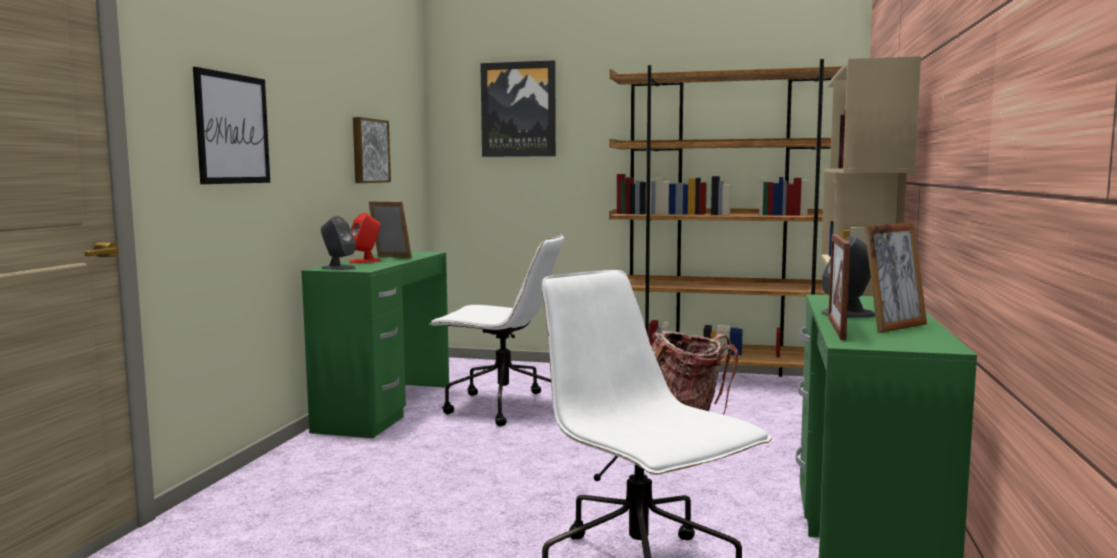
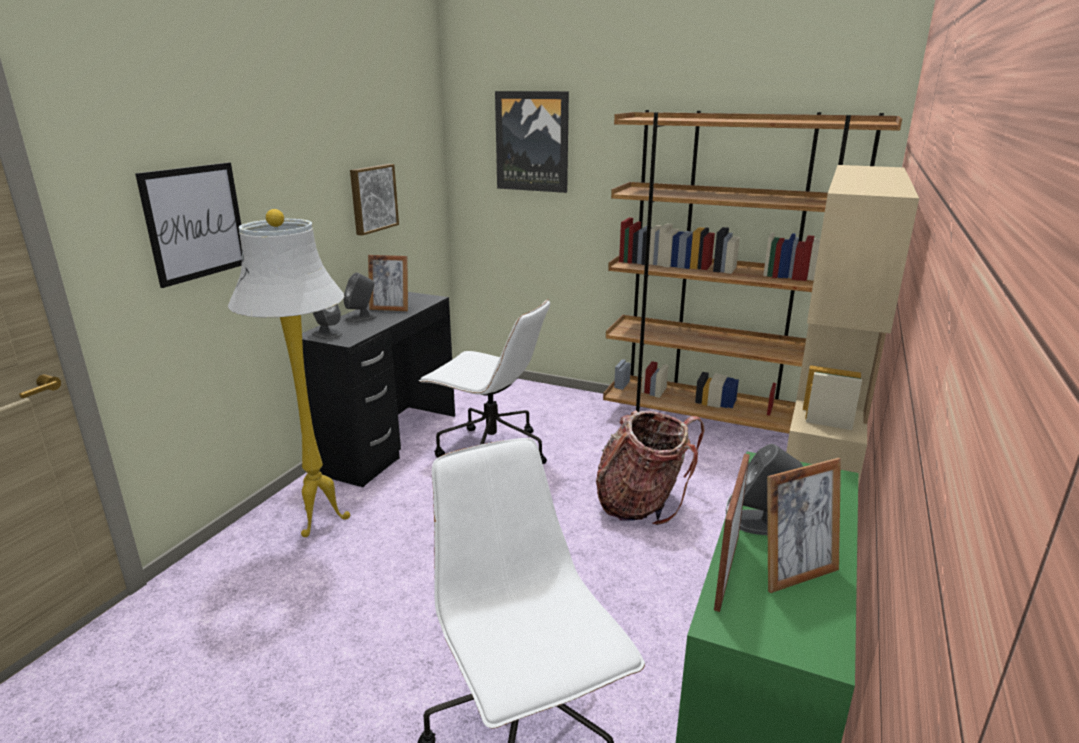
camera: 10 degrees right, 15 degrees up
green desk [302,252,449,438] -> black desk [302,292,455,487]
red speaker [349,213,381,263] -> grey speaker [344,272,377,322]
picture frame [368,201,412,258] -> picture frame turned 150 degrees clockwise [368,255,408,311]
none -> white floor lamp [228,209,350,537]

